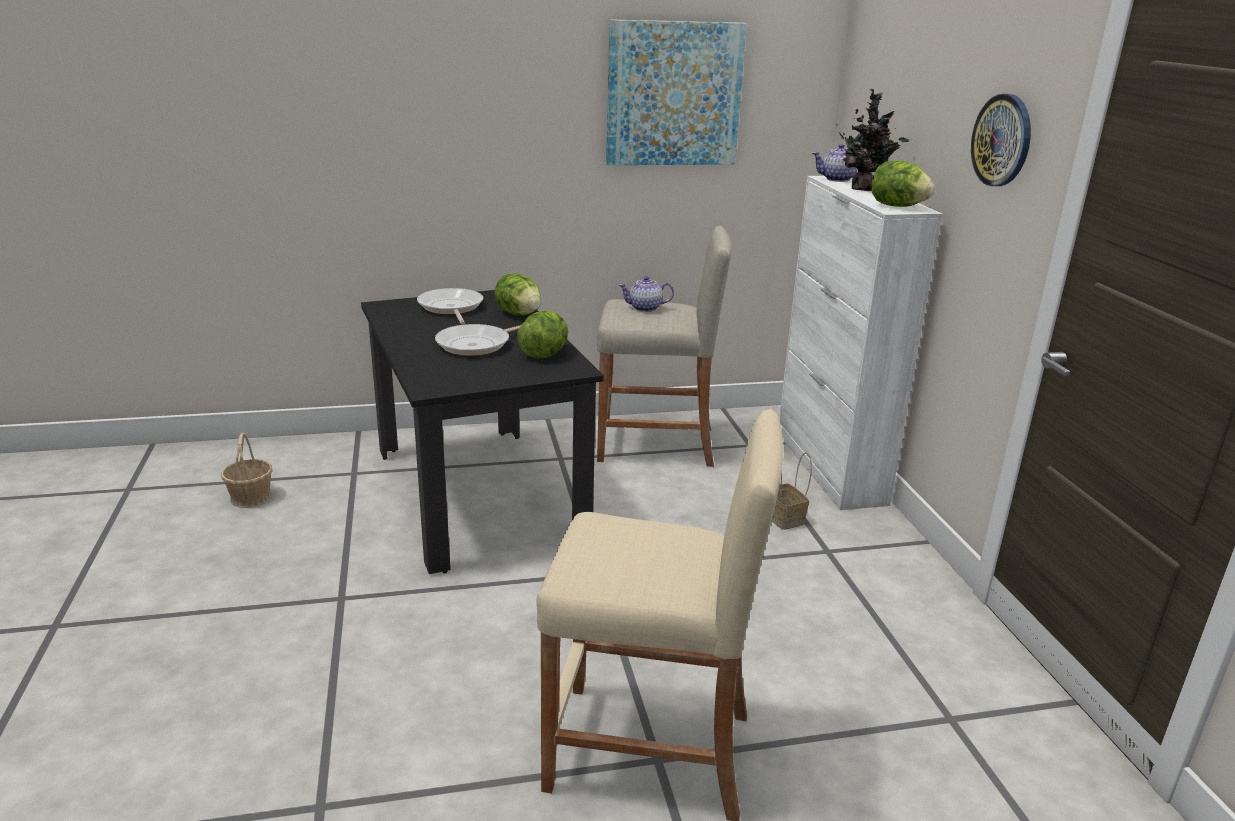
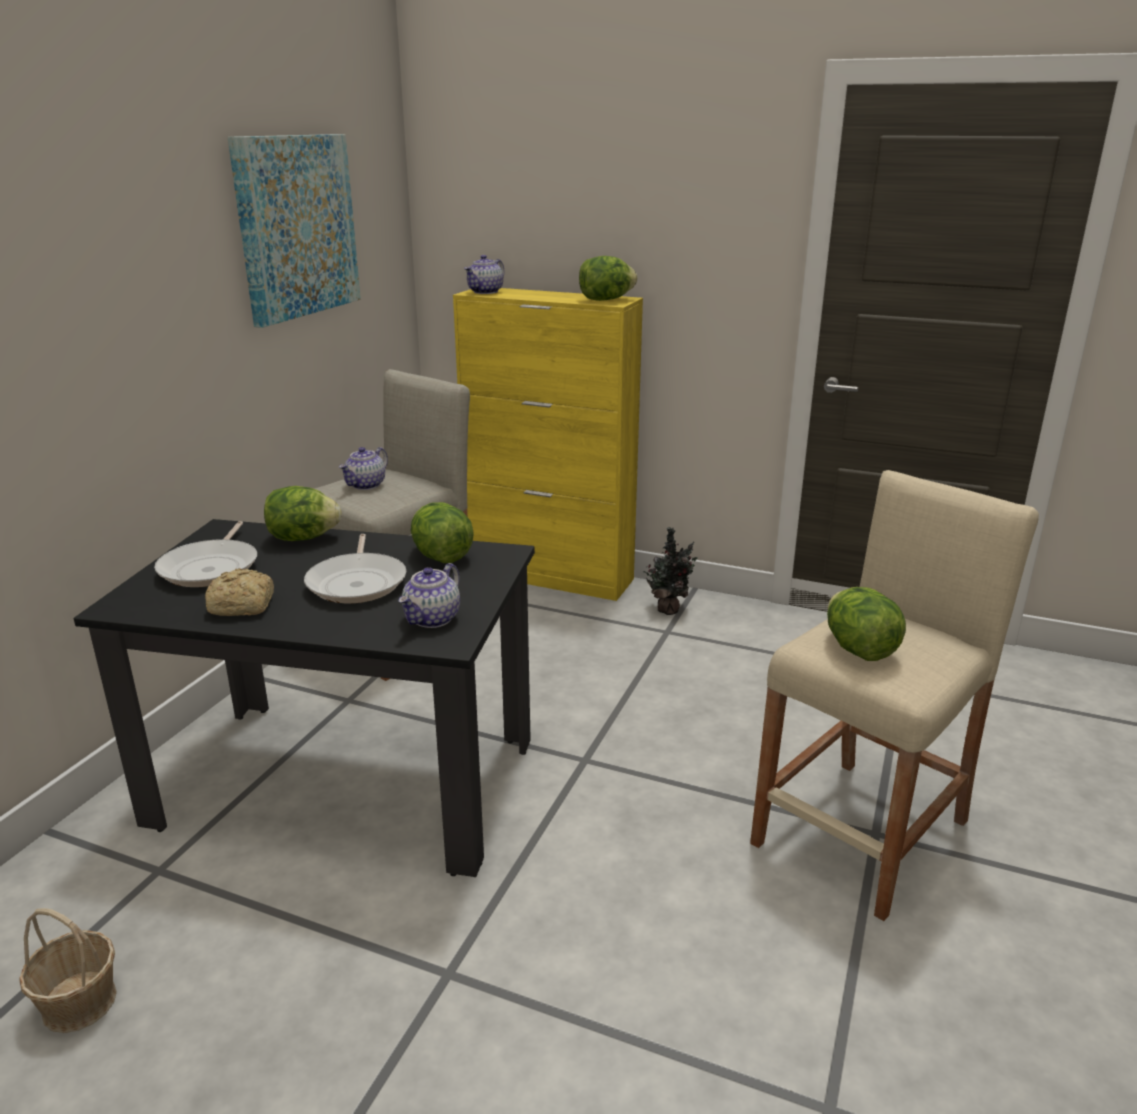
camera: 55 degrees left, 0 degrees up
frying pan [417,288,483,325] -> frying pan turned 105 degrees counterclockwise [154,521,257,587]
basket [772,452,812,530] -> none
white cabinet [779,176,942,510] -> yellow cabinet [453,288,643,601]
potted plant [839,89,909,191] -> potted plant moved to [643,527,698,615]
wall clock [971,94,1031,186] -> none
none -> bread [205,568,274,616]
none -> teapot [398,563,460,628]
none -> lettuce [827,587,906,661]

